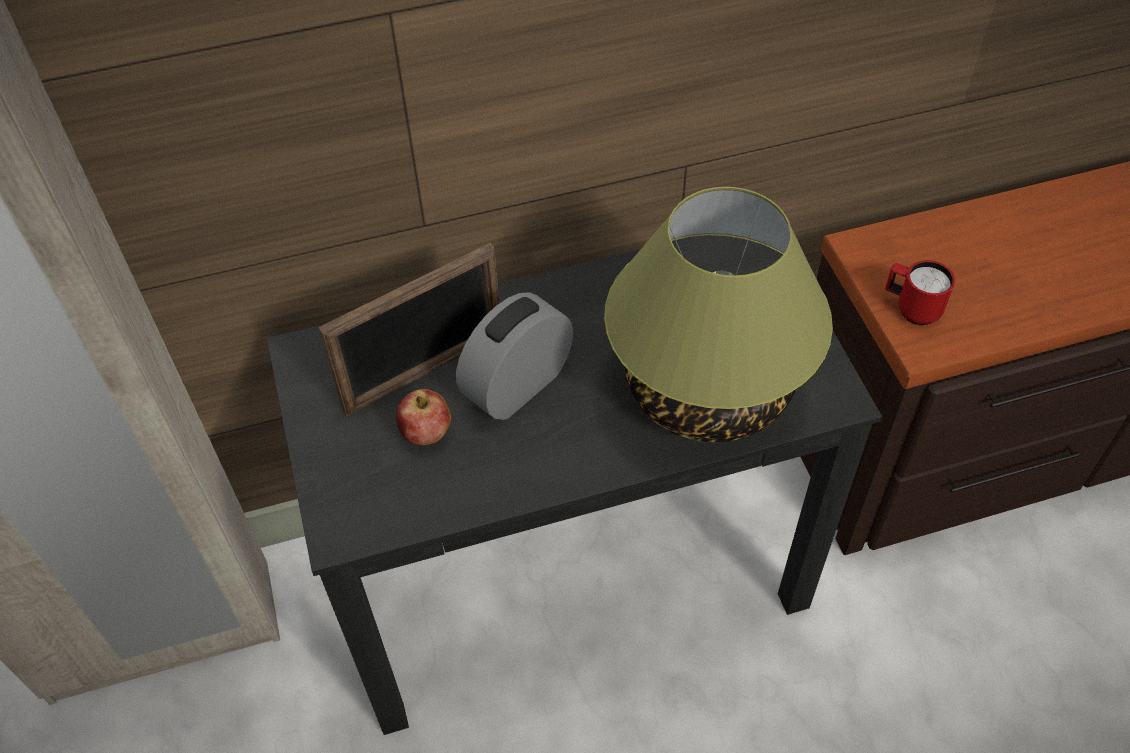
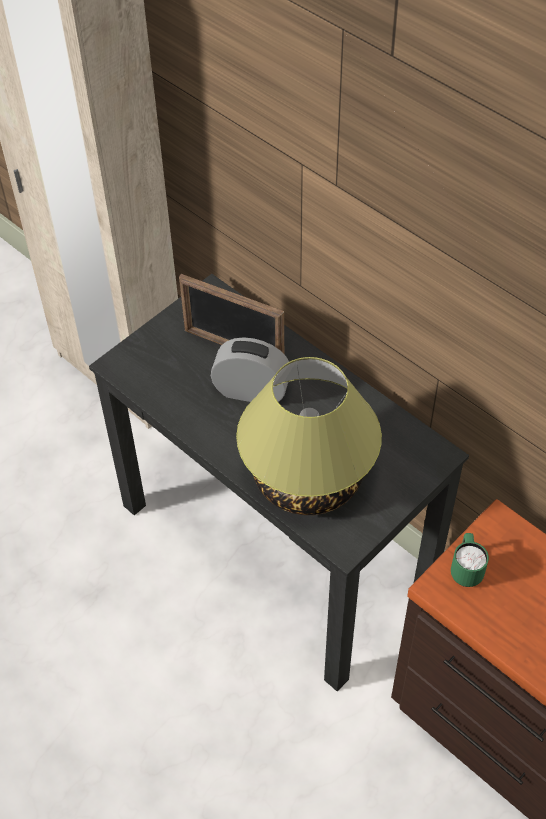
camera: 60 degrees right, 0 degrees up
apple [396,389,451,446] -> none
red mug [885,260,955,325] -> green mug [451,533,489,587]

